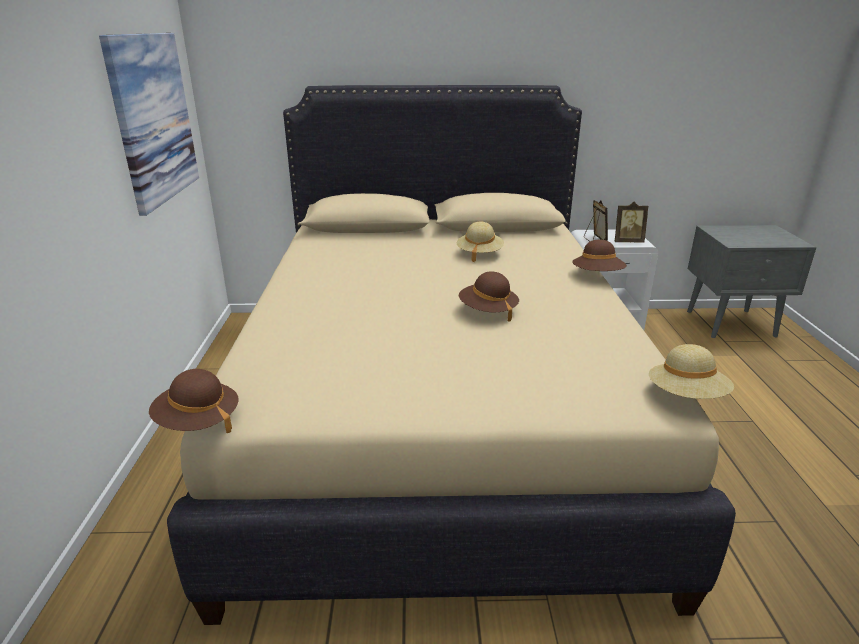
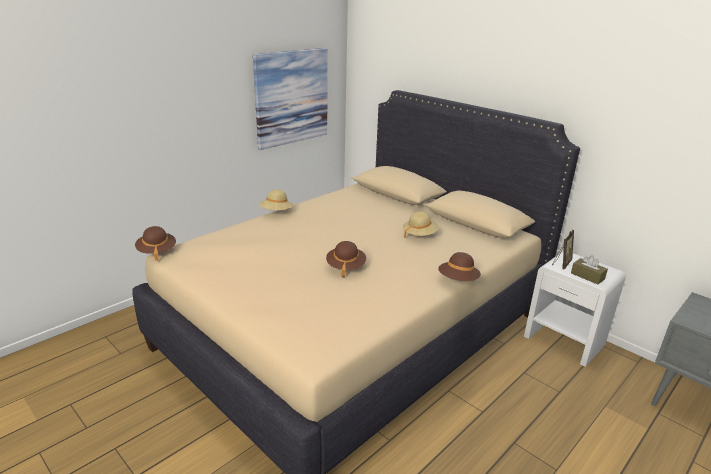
camera: 45 degrees right, 0 degrees up
picture frame [615,202,649,243] -> brown tissue box [571,255,608,284]
beige hat [649,344,734,399] -> beige hat moved to [259,189,293,210]

